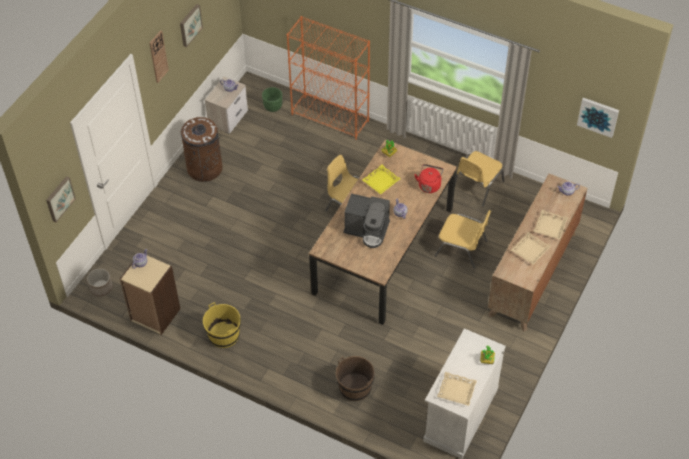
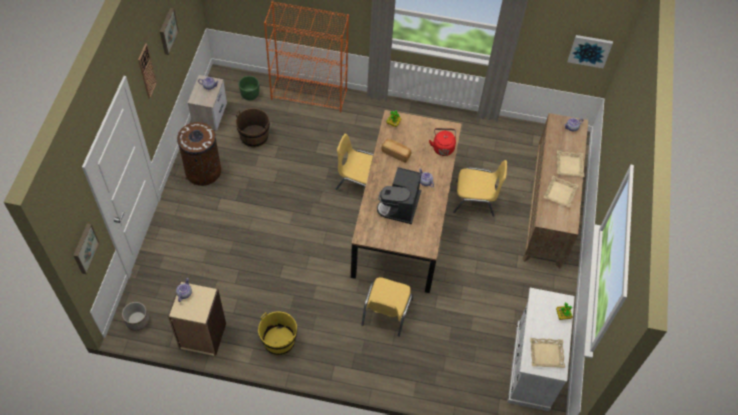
camera: 20 degrees left, 5 degrees up
brown bucket [336,356,375,401] -> brown bucket moved to [236,108,270,147]
coffee machine [343,193,390,248] -> coffee machine turned 105 degrees clockwise [377,167,421,224]
yellow tray [362,165,401,194] -> bread [381,139,411,163]
yellow chair [455,151,504,207] -> yellow chair moved to [361,277,413,337]

